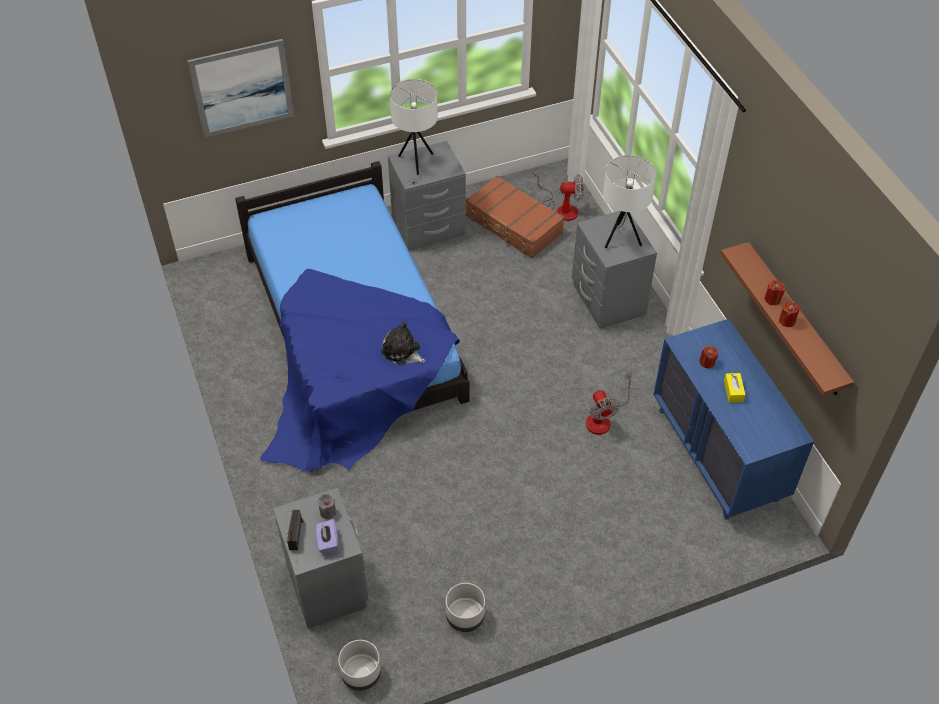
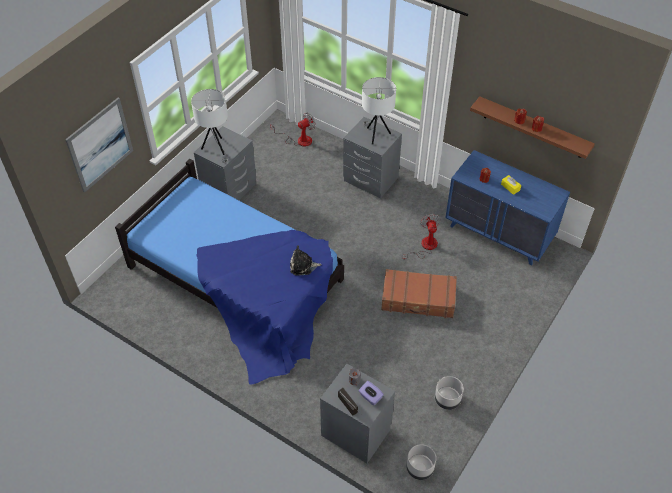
camera: 35 degrees left, 0 degrees up
brown suitcase [466,175,564,258] -> brown suitcase moved to [381,269,457,318]
fan [586,372,632,435] -> fan turned 135 degrees counterclockwise [403,214,441,260]

